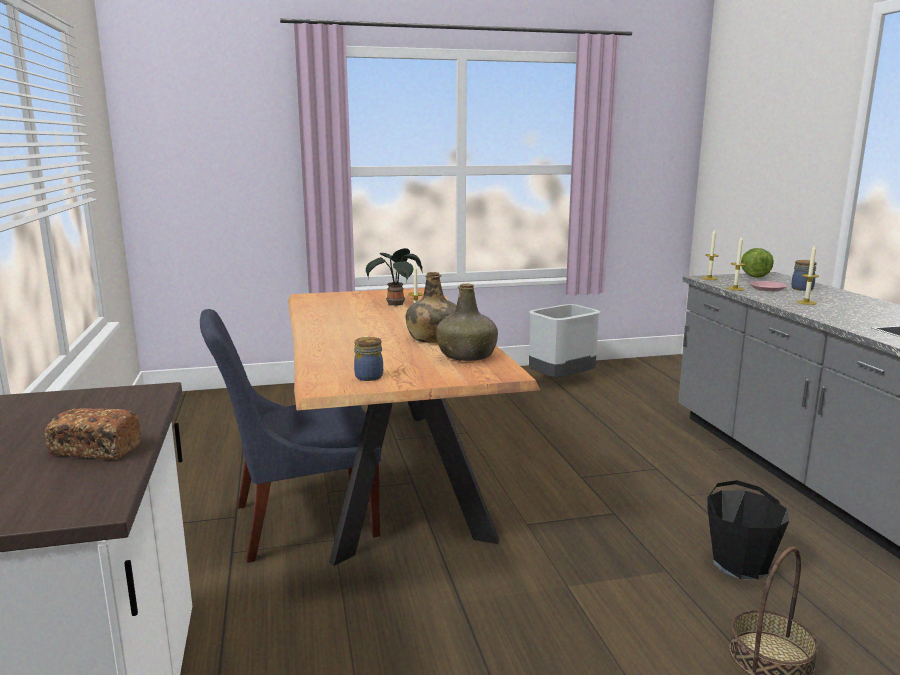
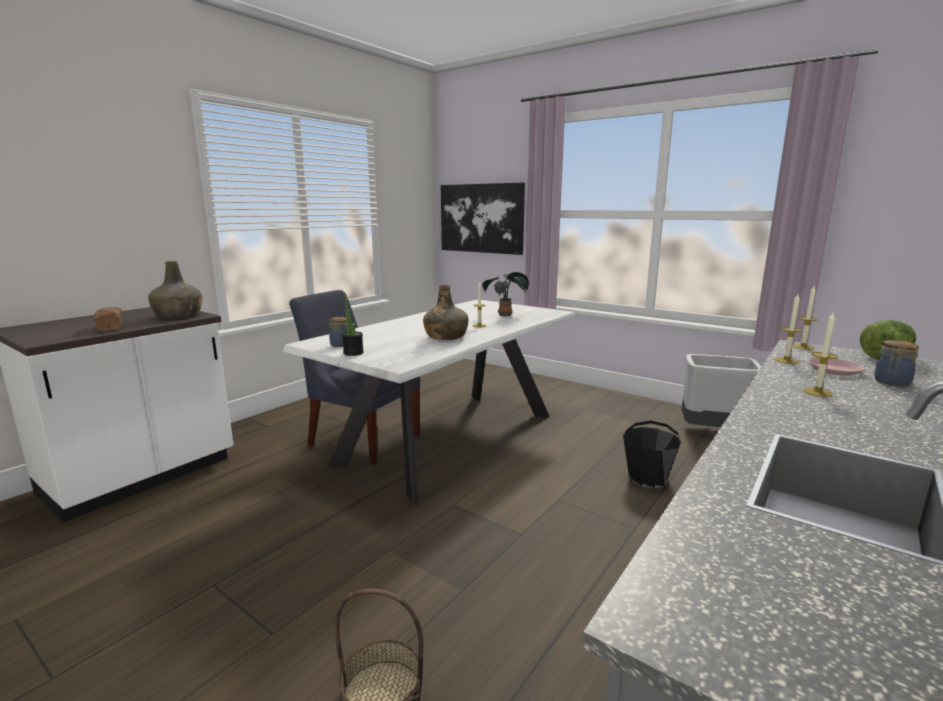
camera: 50 degrees right, 0 degrees up
brown dining table [288,288,540,566] -> white dining table [282,299,577,504]
green bottle [436,284,498,361] -> green bottle moved to [148,261,203,319]
black bucket [707,480,789,580] -> black bucket moved to [623,421,681,488]
none -> potted plant [342,294,364,356]
none -> picture [441,182,525,255]

